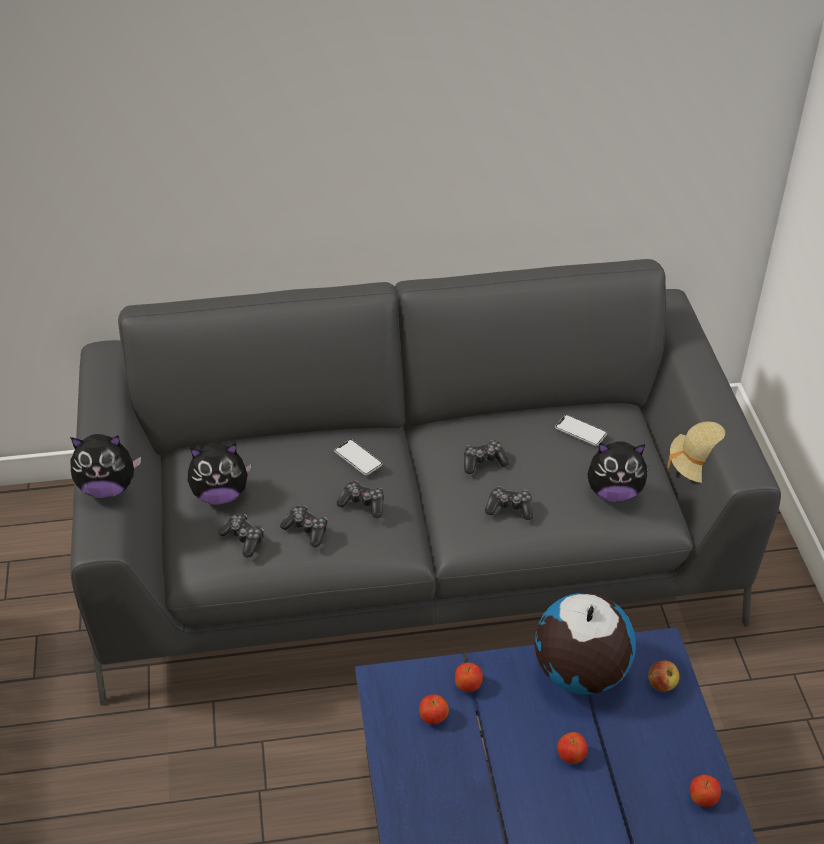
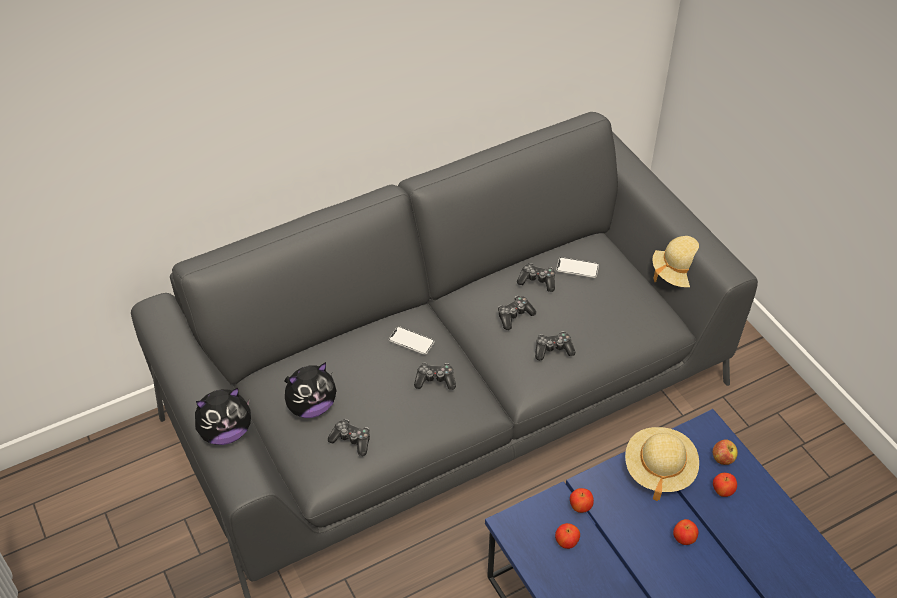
camera: 20 degrees left, 5 degrees up
game controller [280,505,328,548] -> game controller moved to [517,263,555,292]
globe [535,593,636,694] -> beige hat [625,427,699,501]
plush toy [587,441,650,502] -> none
apple [690,775,721,807] -> apple moved to [713,473,737,497]

